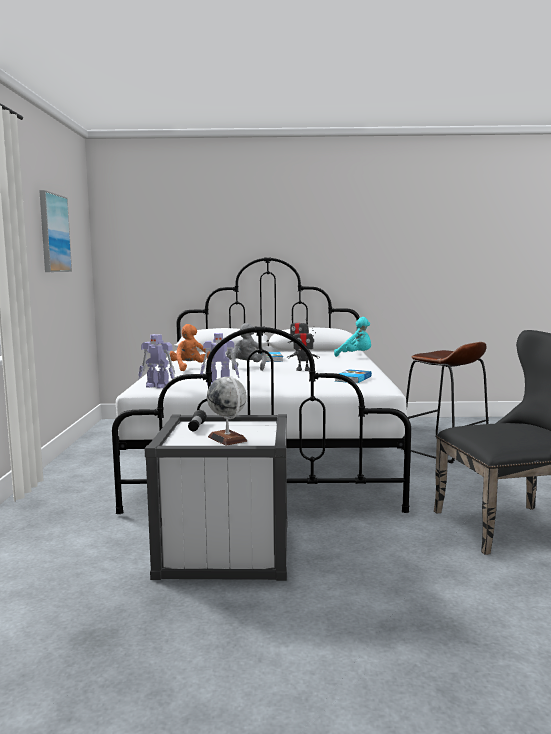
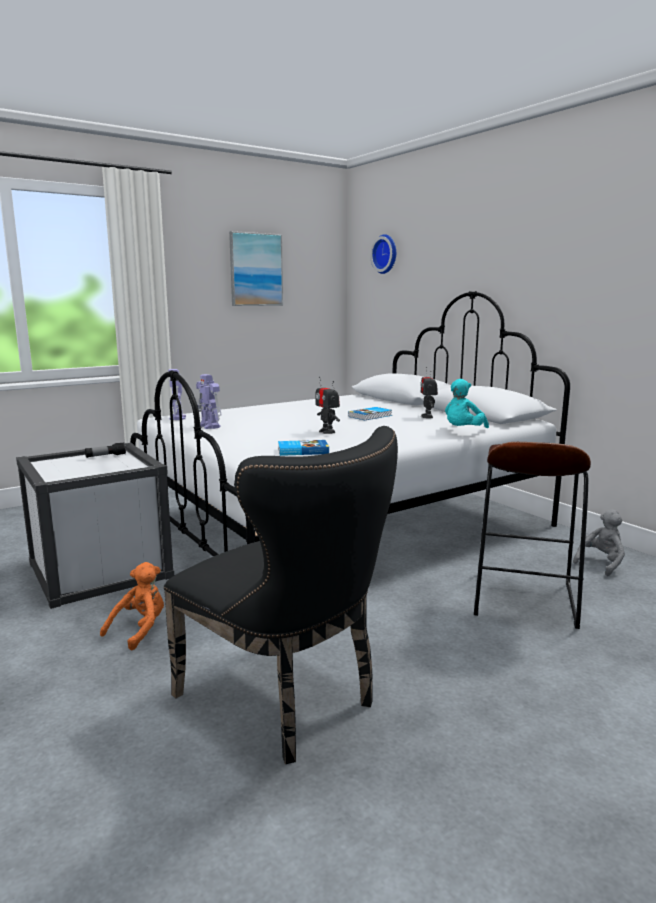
camera: 55 degrees right, 5 degrees up
orange plush toy [170,324,210,371] -> orange plush toy moved to [100,562,164,650]
globe [207,376,247,446] -> none
grey plush toy [226,323,267,371] -> grey plush toy moved to [573,509,625,576]
turquoise plush toy [334,317,371,357] -> turquoise plush toy turned 45 degrees clockwise [445,379,489,428]
none -> wall clock [370,234,396,274]

